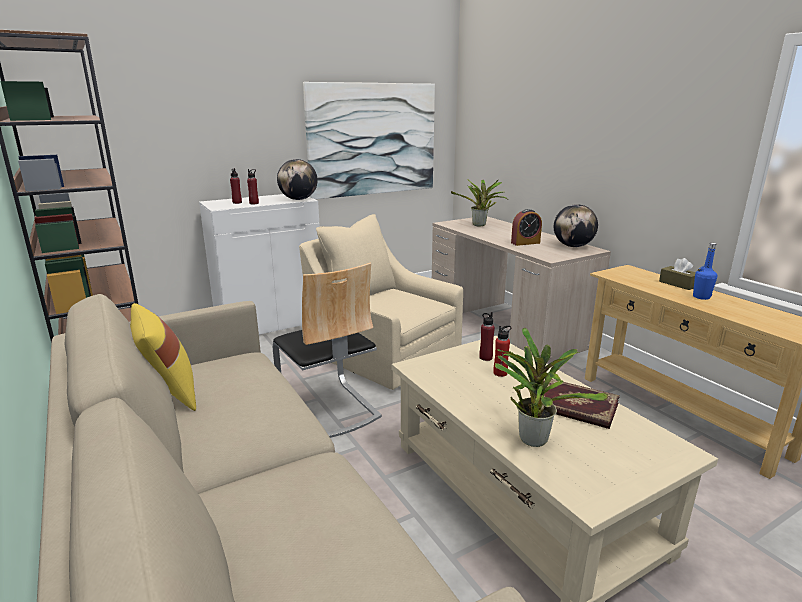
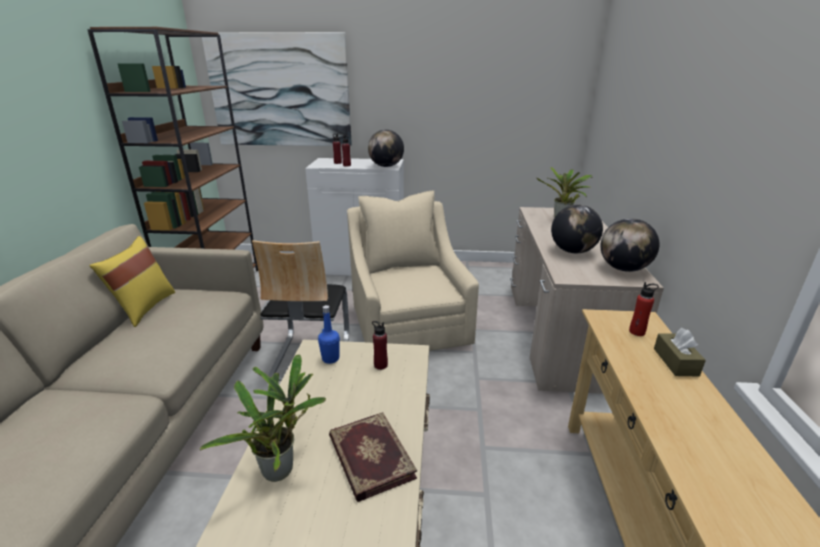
camera: 35 degrees right, 5 degrees up
picture [303,82,435,199] -> picture moved to [202,32,352,146]
red bottle [493,326,511,377] -> red bottle moved to [629,282,659,336]
alarm clock [511,209,542,246] -> globe [551,205,603,253]
blue bottle [693,243,717,300] -> blue bottle moved to [318,305,340,364]

